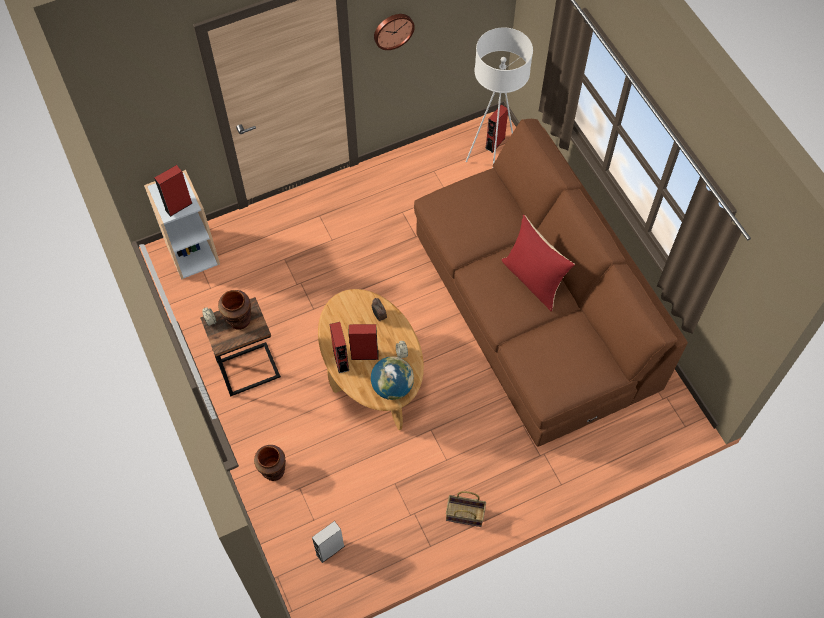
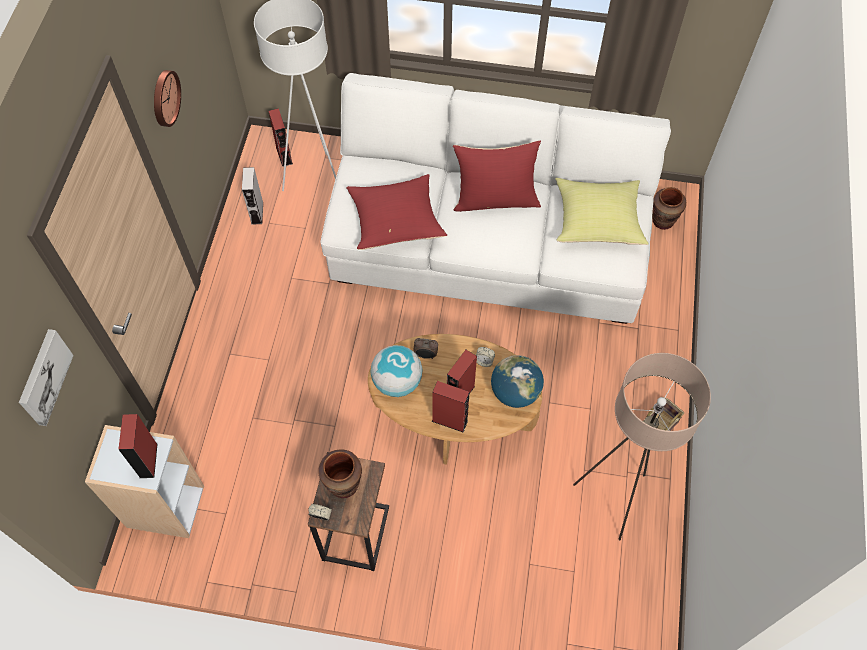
camera: 55 degrees left, 0 degrees up
brown vase [254,445,286,481] -> brown vase moved to [652,187,687,230]
grey speaker [312,521,345,563] -> grey speaker moved to [242,167,263,225]
brown sofa [414,119,688,447] -> white sofa [321,73,671,324]
none -> picture [19,329,74,426]
none -> red pillow [346,174,447,250]
none -> globe [370,345,423,397]
none -> yellow pillow [555,178,649,245]
none -> beige floor lamp [573,353,711,540]

